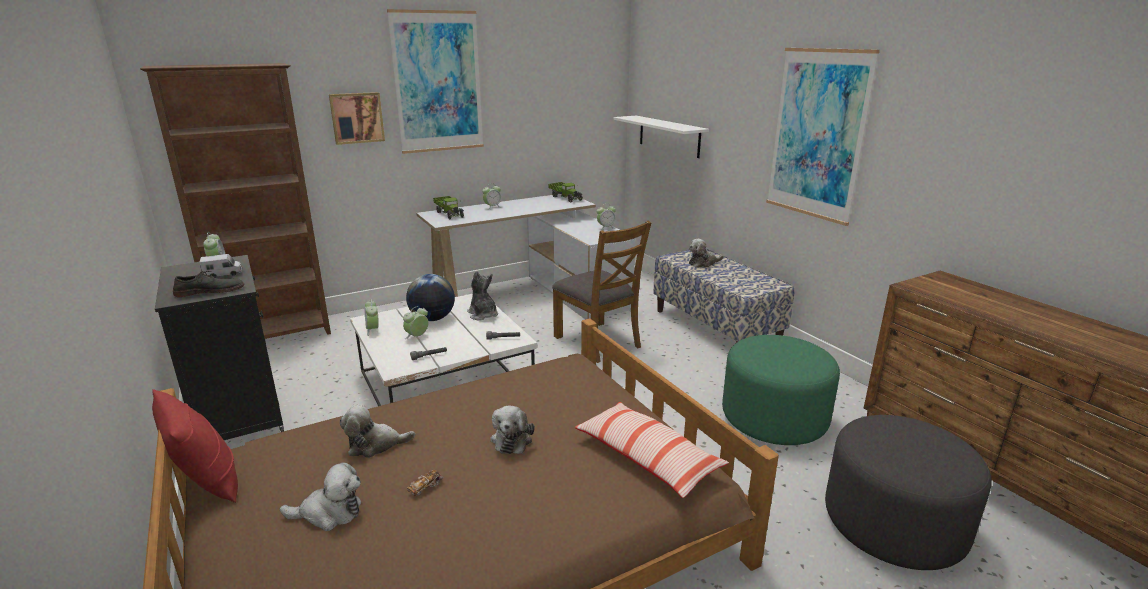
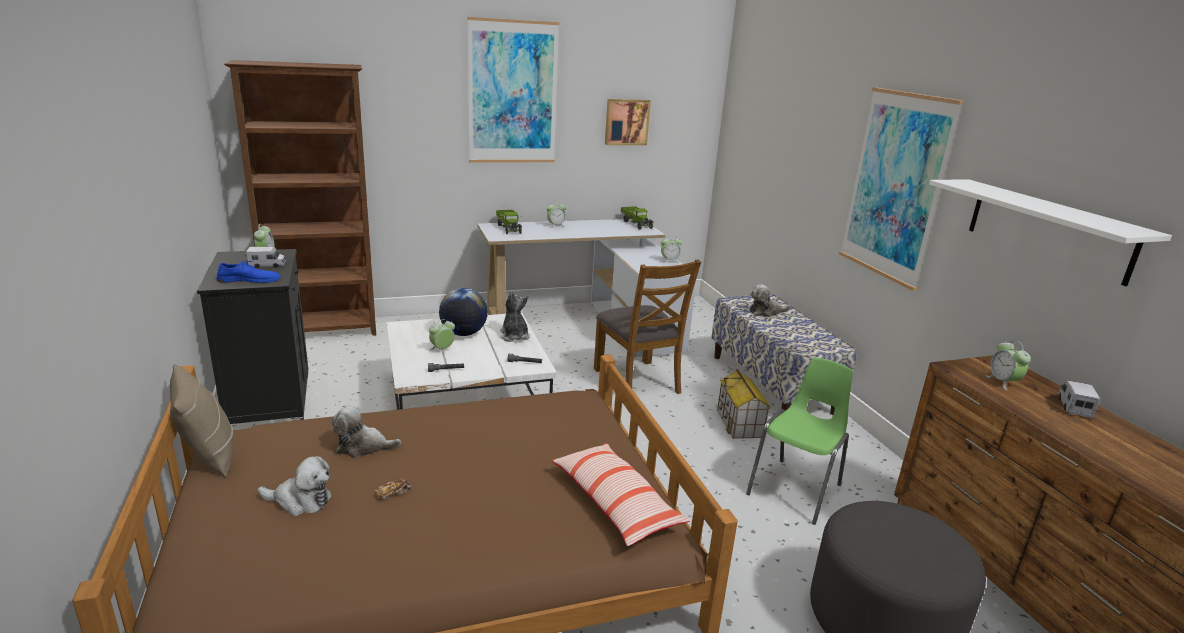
camera: 10 degrees right, 0 degrees up
red pillow [152,389,238,503] -> beige pillow [170,364,233,478]
grey shoe [173,271,244,297] -> blue shoe [216,261,281,283]
picture [329,92,385,145] -> picture moved to [605,99,651,145]
alarm clock [365,299,379,336] -> alarm clock moved to [985,340,1031,390]
plush toy [490,406,534,454] -> none
white shelf [613,116,709,158] -> white shelf moved to [929,179,1172,286]
green ottoman [722,335,840,445] -> green chair [746,358,853,525]
none -> toy house [717,369,770,439]
none -> toy truck [1058,380,1101,418]

